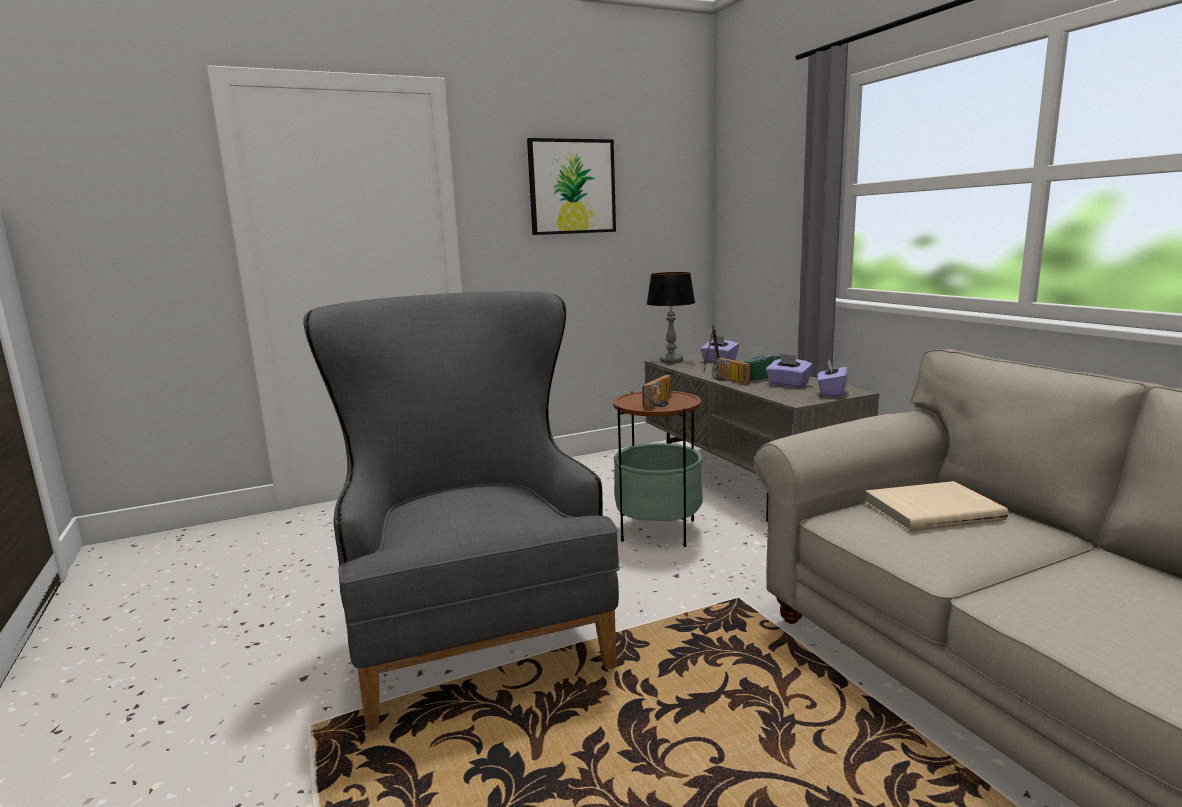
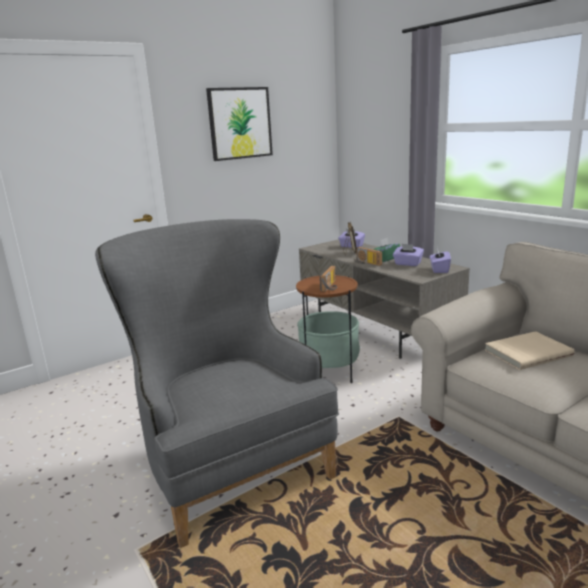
camera: 10 degrees left, 5 degrees up
table lamp [647,272,695,363] -> none

